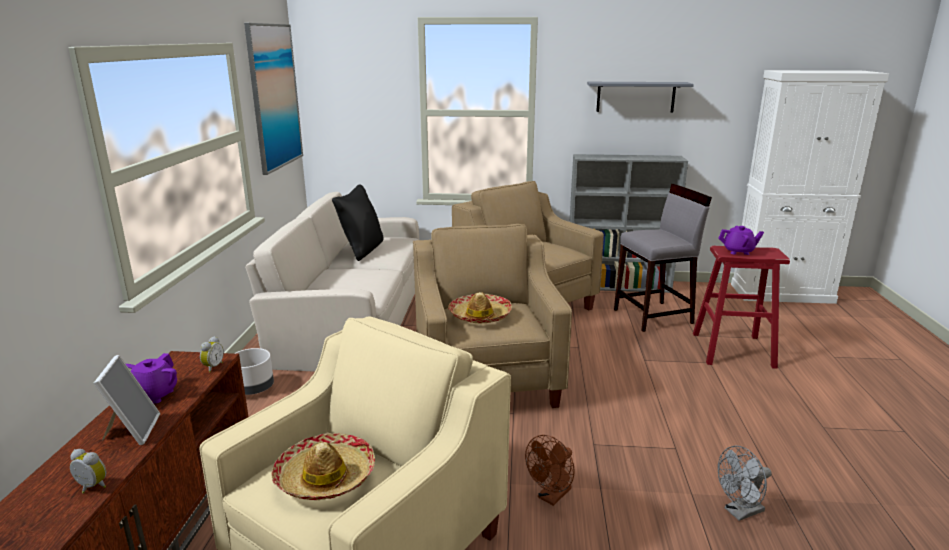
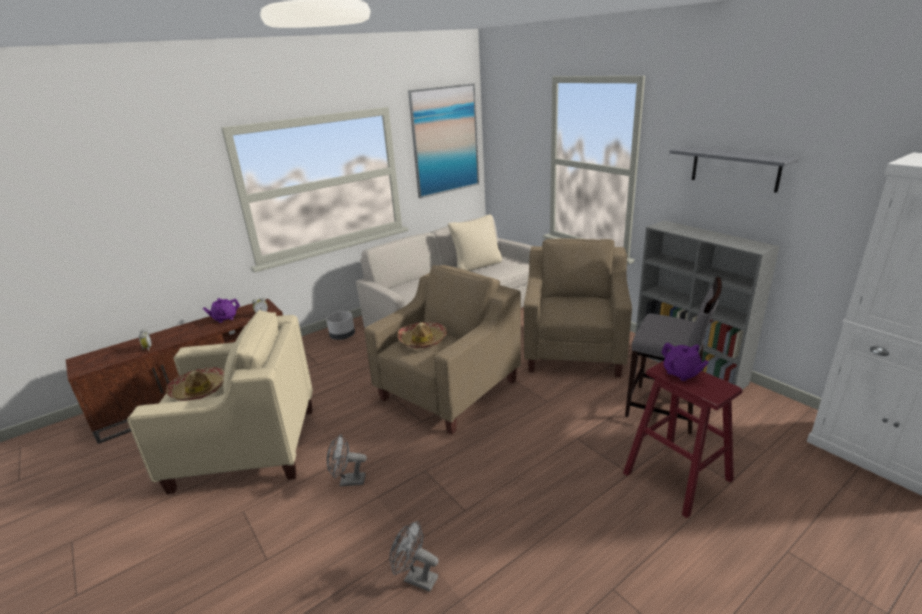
camera: 50 degrees right, 5 degrees up
picture frame [93,355,160,445] -> none
black pillow [332,185,383,261] -> beige pillow [448,215,502,271]
brown fan [525,435,575,506] -> grey fan [327,434,367,486]

